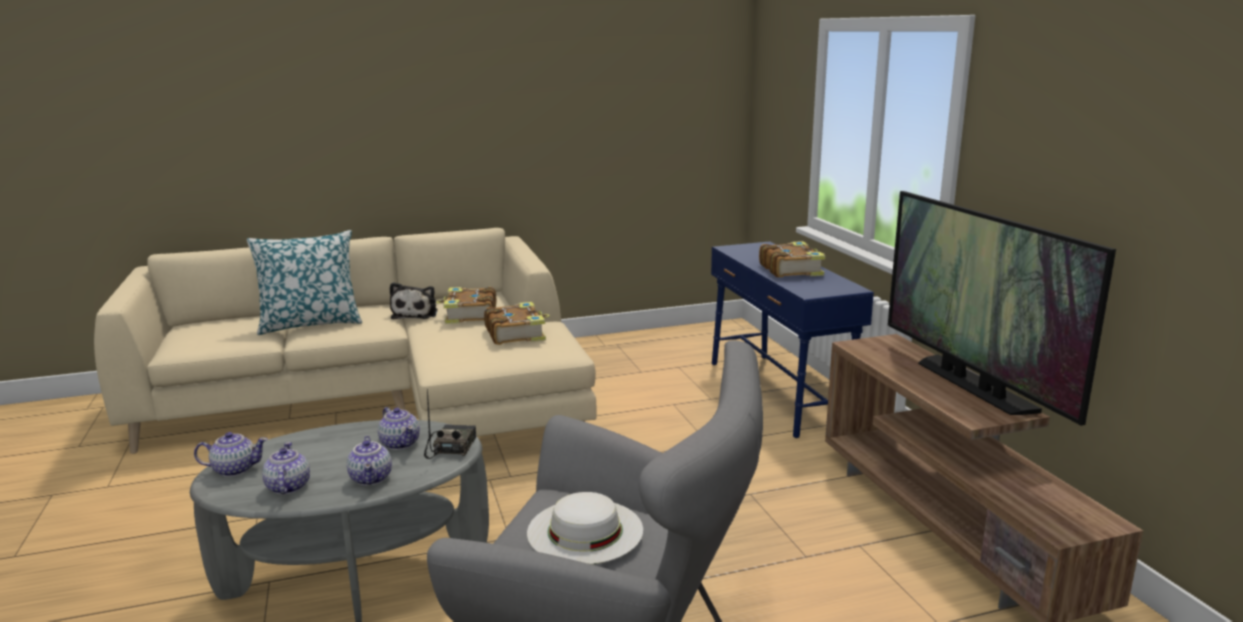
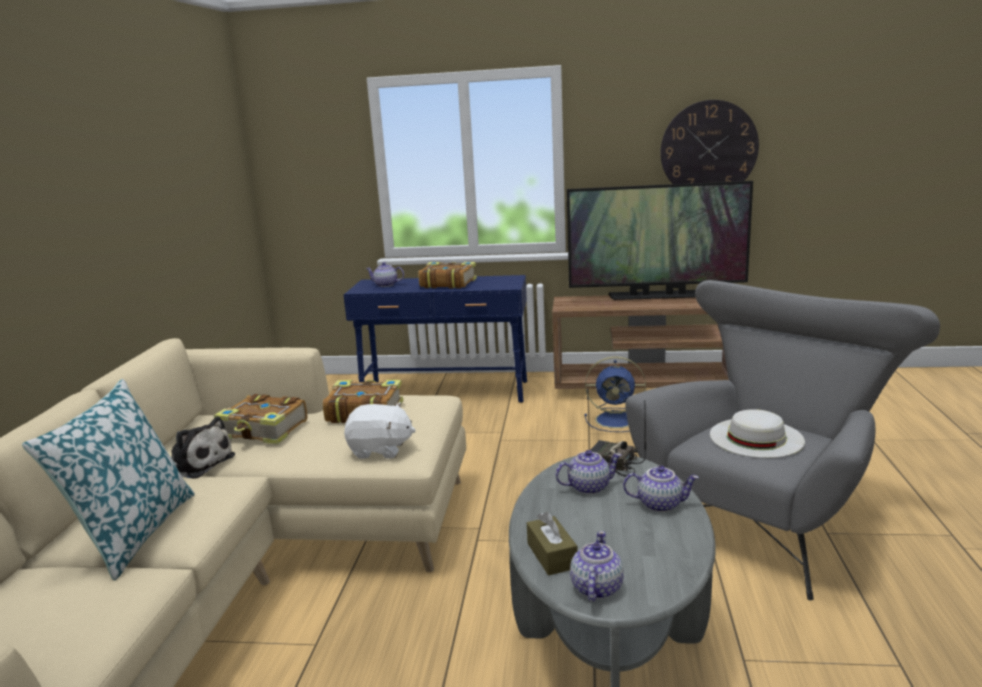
camera: 65 degrees left, 0 degrees up
teapot [262,442,310,495] -> teapot moved to [366,262,404,287]
none -> white plush toy [344,402,416,459]
none -> brown tissue box [527,512,578,575]
none -> blue fan [584,356,646,432]
none -> wall clock [660,100,759,184]

